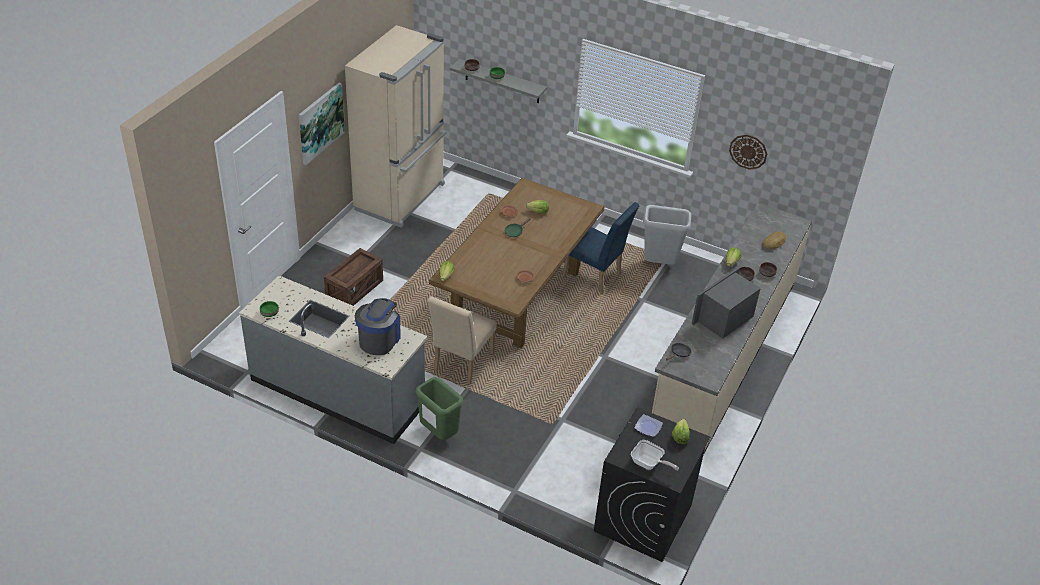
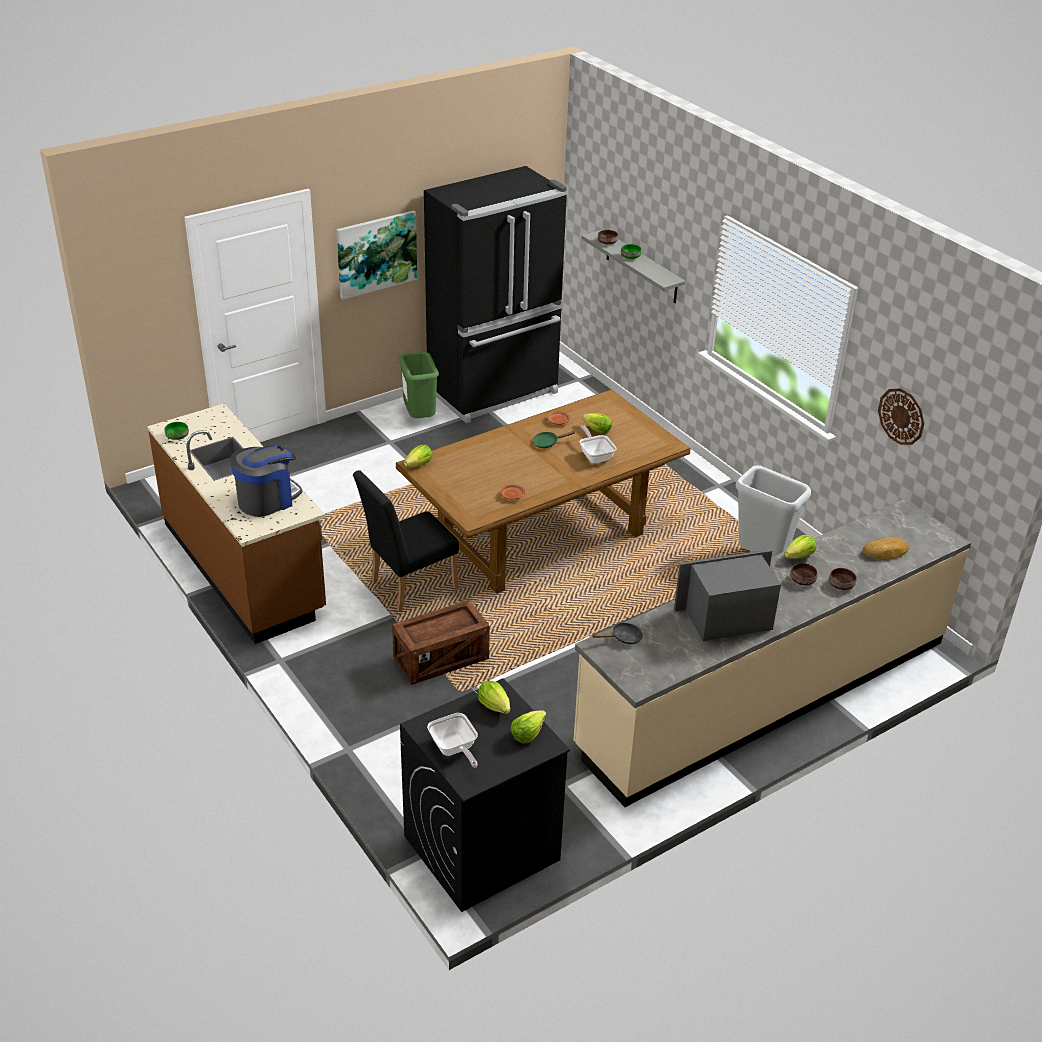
camera: 30 degrees right, 5 degrees down
grey counter [239,276,427,444] -> brown counter [147,404,326,644]
crate [324,248,383,306] -> crate moved to [392,600,490,685]
beige fridge [345,25,446,228] -> black fridge [424,166,567,423]
green trash can [415,377,463,440] -> green trash can moved to [399,352,439,418]
beige chair [428,296,497,385] -> black chair [353,470,459,612]
blue chair [563,202,639,294] -> none
plate [634,414,663,437] -> lettuce [478,681,510,714]
none -> frying pan [580,425,617,463]

